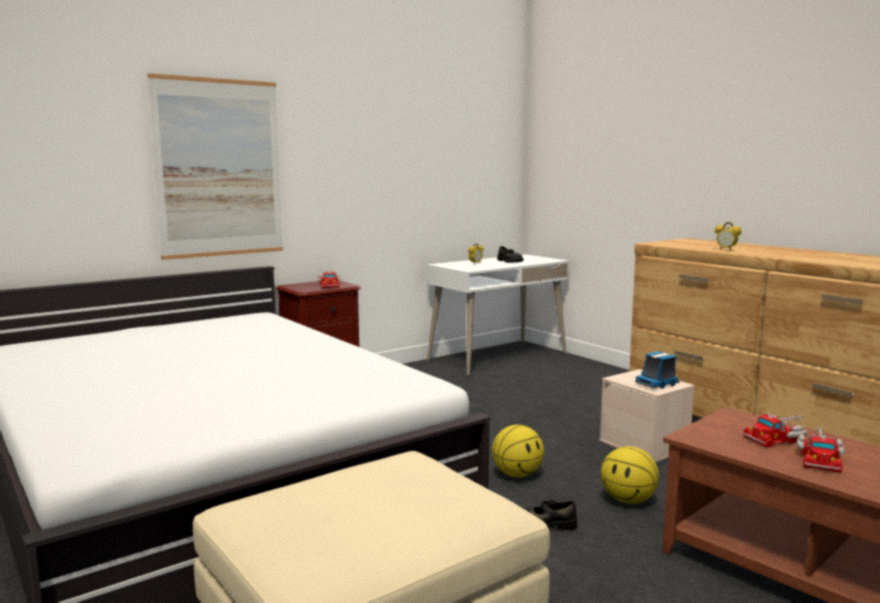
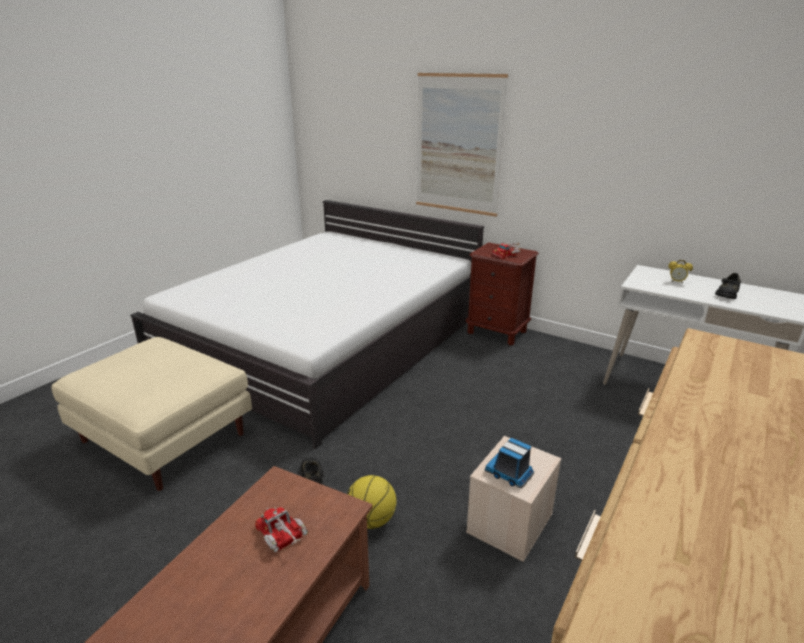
camera: 70 degrees right, 15 degrees up
basketball [492,425,544,477] -> none
alarm clock [715,222,741,250] -> none
toy truck [797,427,845,472] -> none

